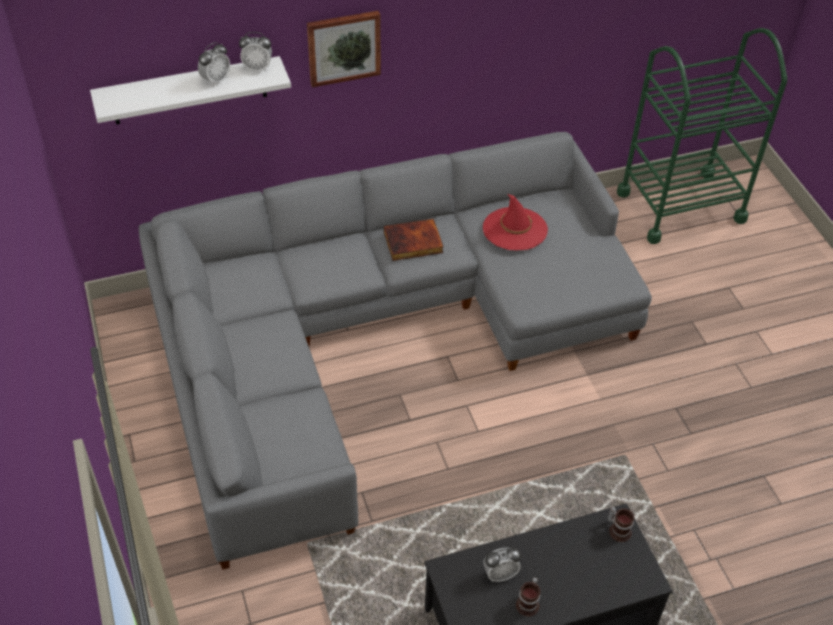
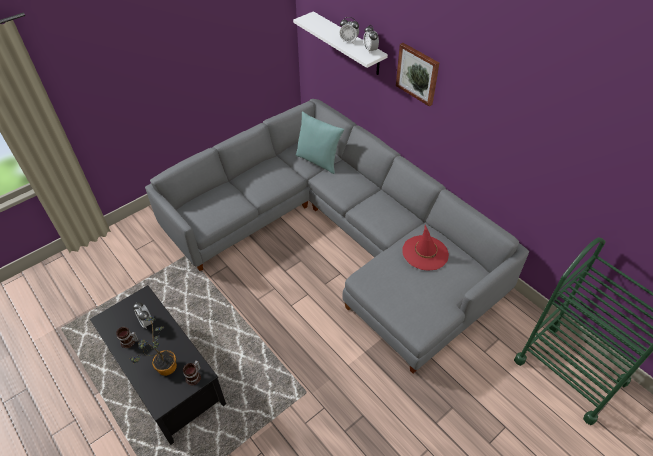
camera: 70 degrees right, 0 degrees up
book [384,218,443,261] -> none
none -> potted plant [130,317,177,376]
none -> turquoise pillow [295,111,344,174]

